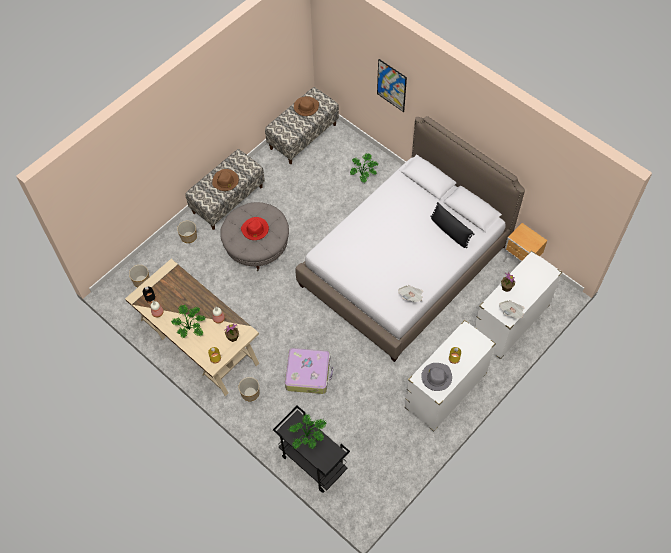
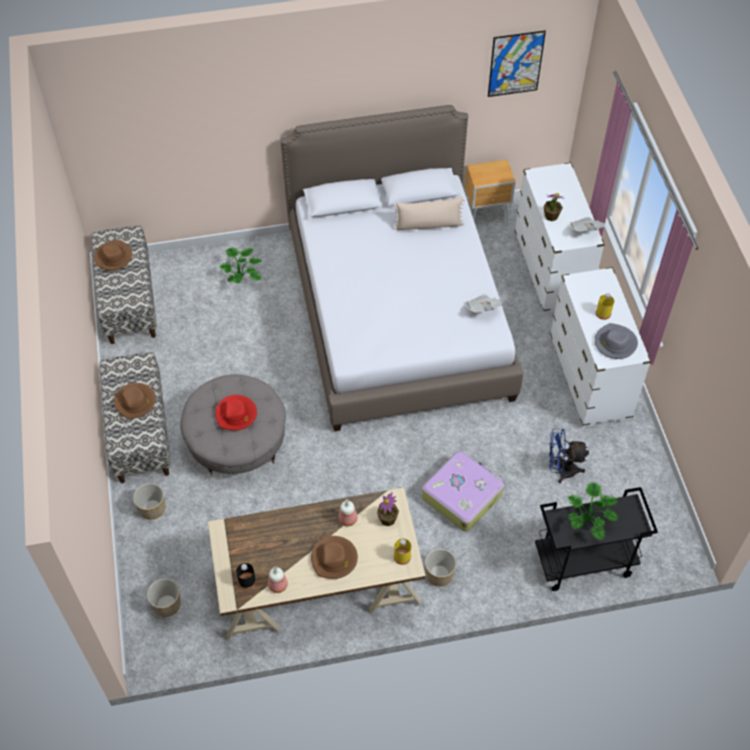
camera: 55 degrees left, 5 degrees down
potted plant [171,304,206,337] -> brown hat [311,536,358,579]
picture [377,59,407,112] -> picture moved to [488,31,546,97]
black pillow [430,202,475,248] -> beige pillow [394,197,465,230]
none -> blue fan [549,429,589,483]

